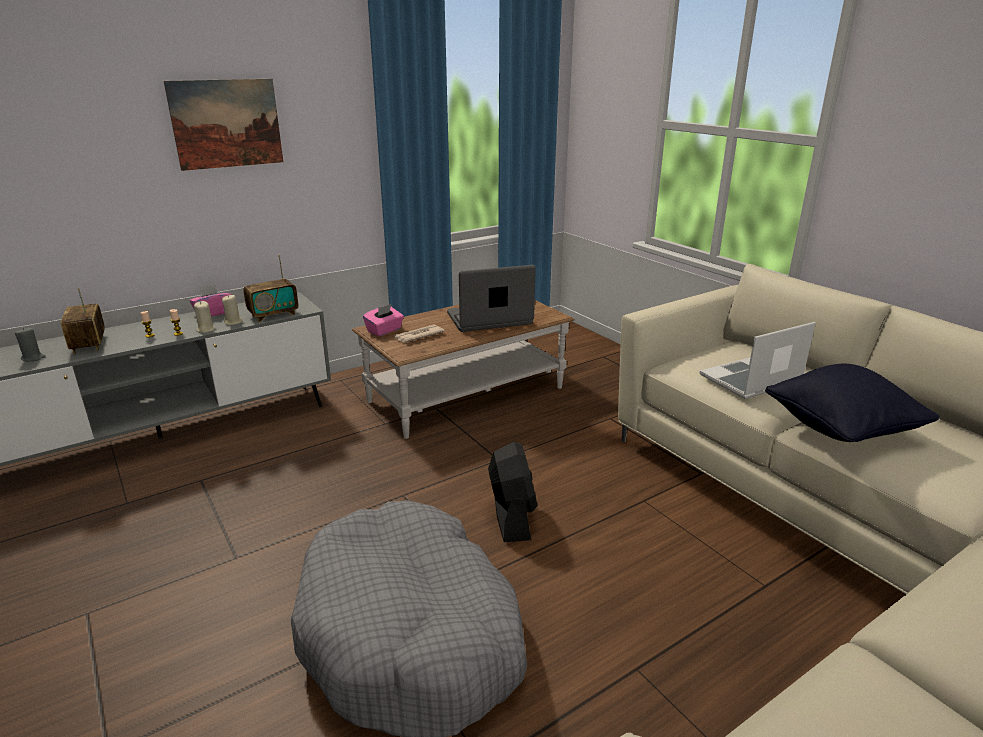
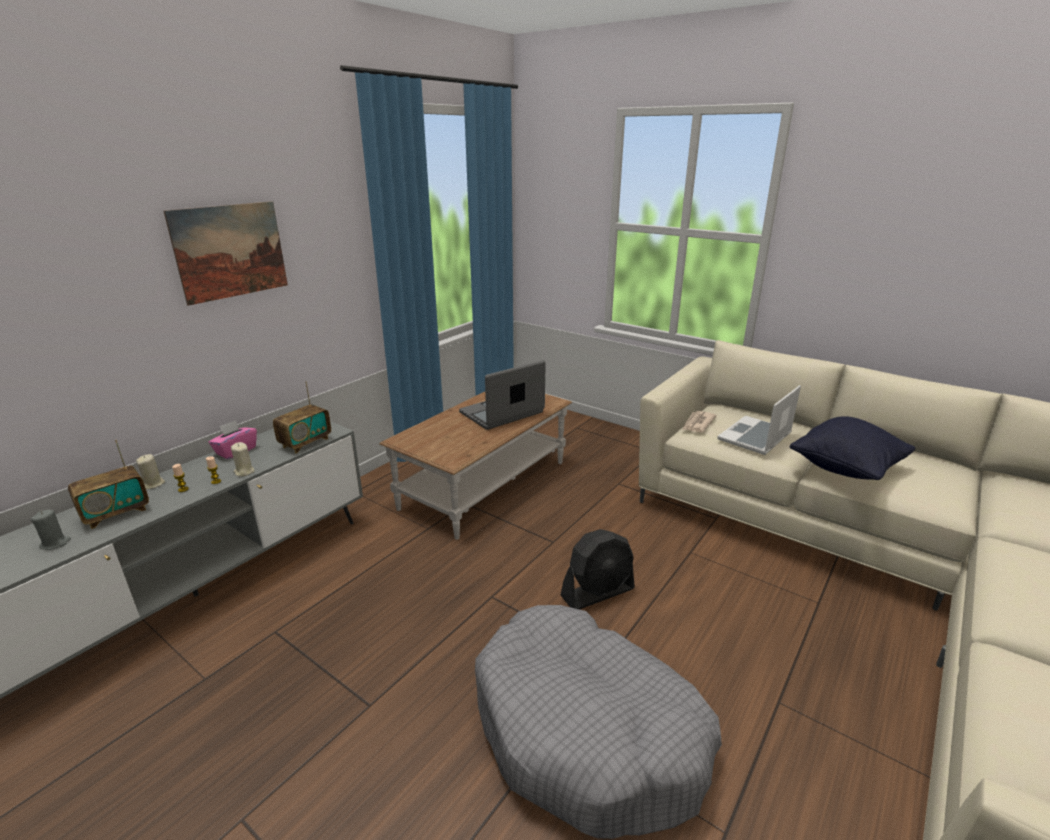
camera: 20 degrees left, 0 degrees up
radio [61,288,105,354] -> radio turned 90 degrees counterclockwise [68,439,149,529]
beige candle [222,295,243,325] -> beige candle moved to [136,454,165,489]
pink tissue box [363,304,404,336] -> none
newspaper [394,325,445,343] -> newspaper moved to [682,411,717,433]
black fan [488,442,538,542] -> black fan turned 90 degrees clockwise [561,529,635,610]

